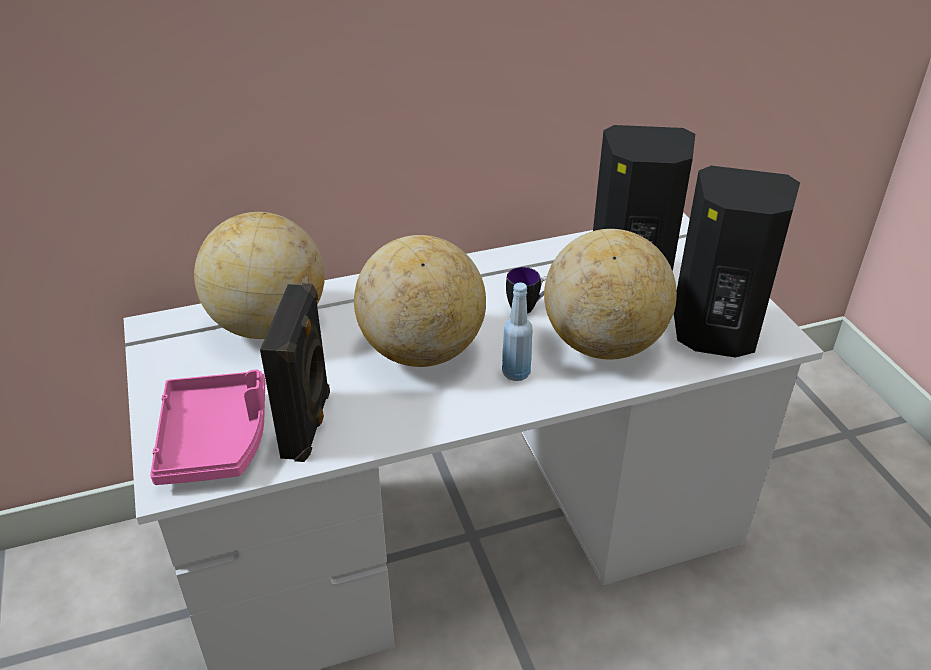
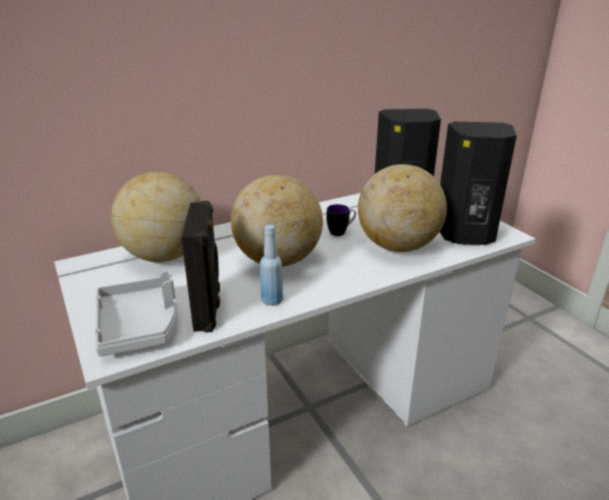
camera: 10 degrees left, 10 degrees down
pink tray [150,369,265,485] -> grey tray [95,270,178,356]
blue bottle [502,282,533,381] -> blue bottle moved to [260,225,283,306]

